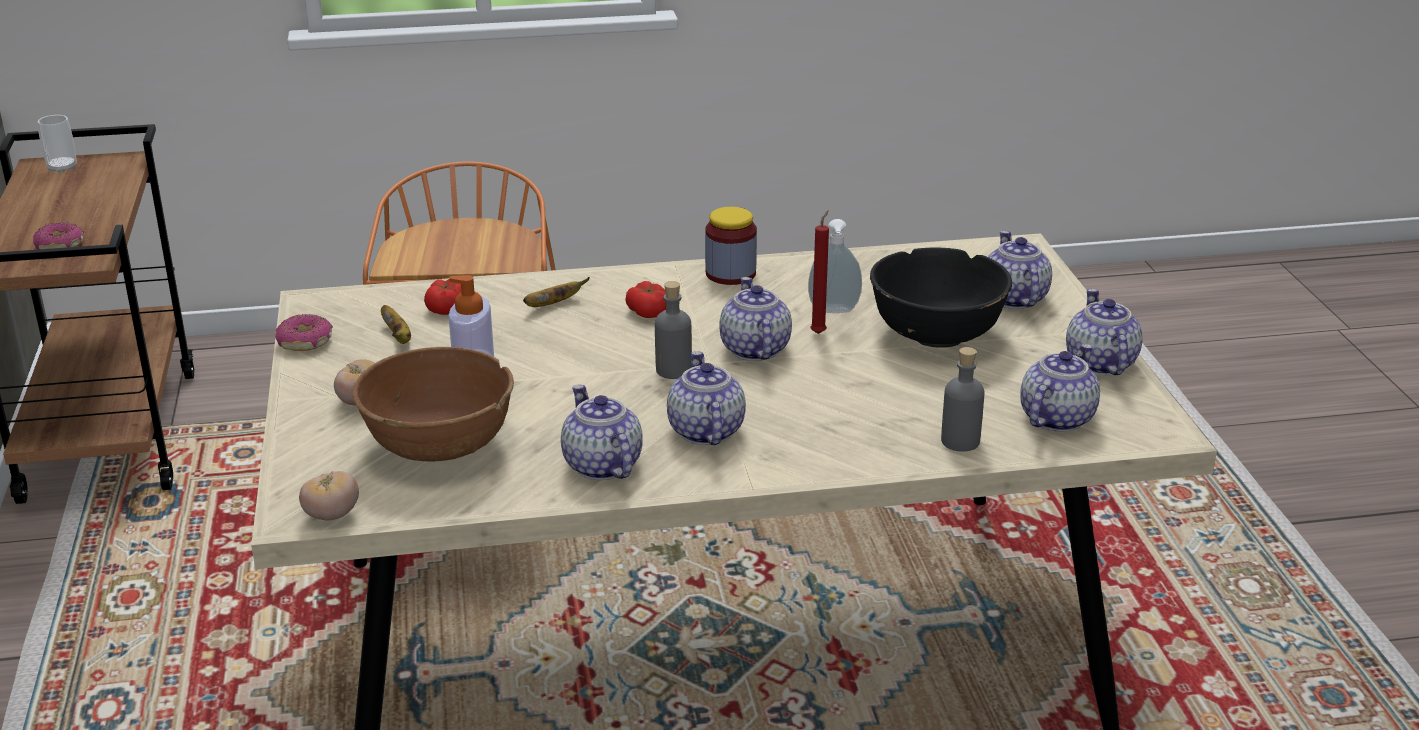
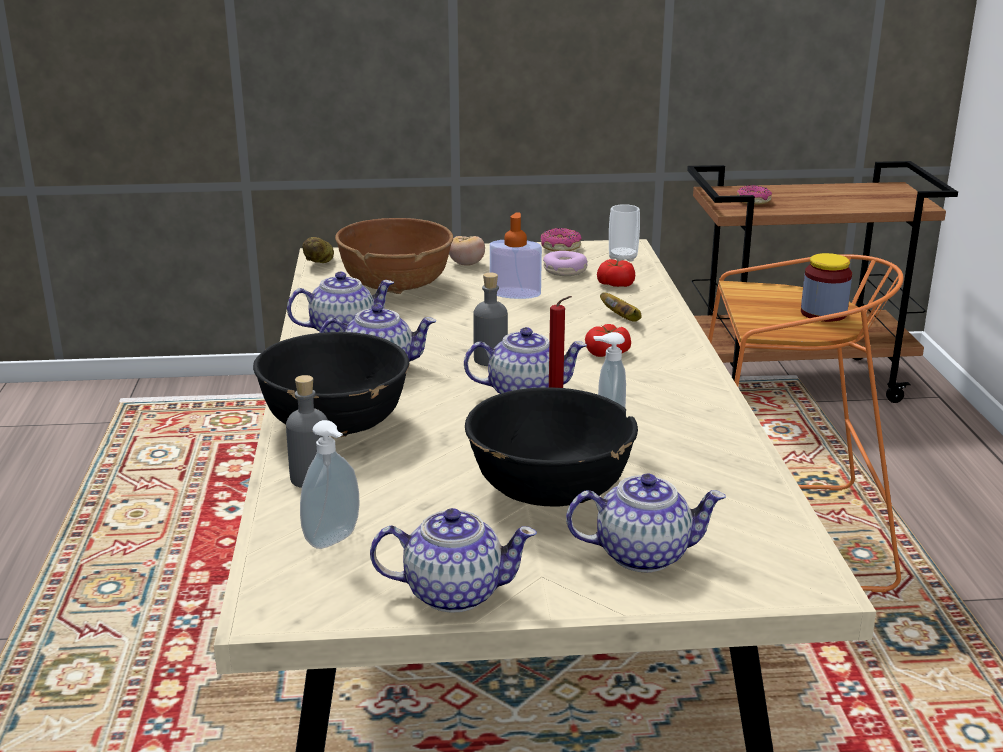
camera: 95 degrees right, 5 degrees down
cup [37,115,77,173] -> cup moved to [609,204,640,262]
tomato [299,471,359,520] -> potato [302,237,334,263]
banana [381,305,411,344] -> donut [543,251,588,276]
jar [705,207,757,285] -> jar moved to [801,253,852,322]
teapot [1020,344,1100,432] -> soap dispenser [300,420,360,549]
none -> black bowl [253,332,409,437]

